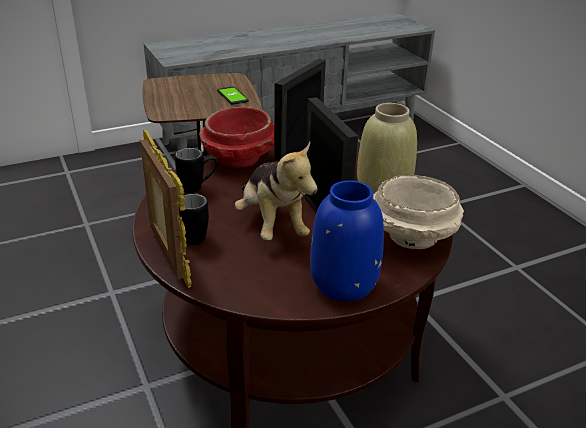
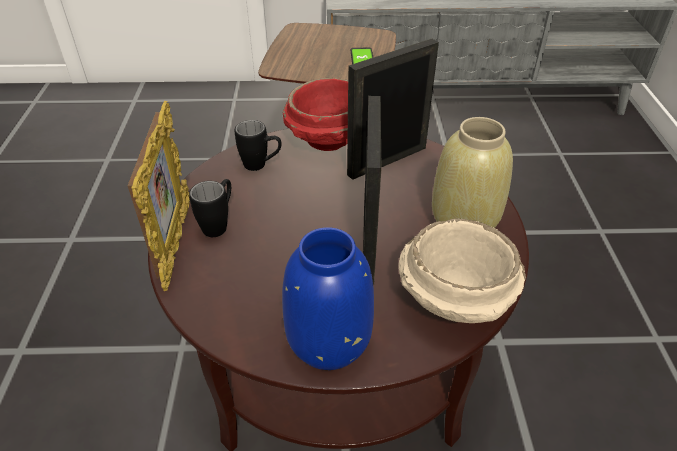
camera: 25 degrees right, 10 degrees up
plush toy [235,142,318,240] -> none

